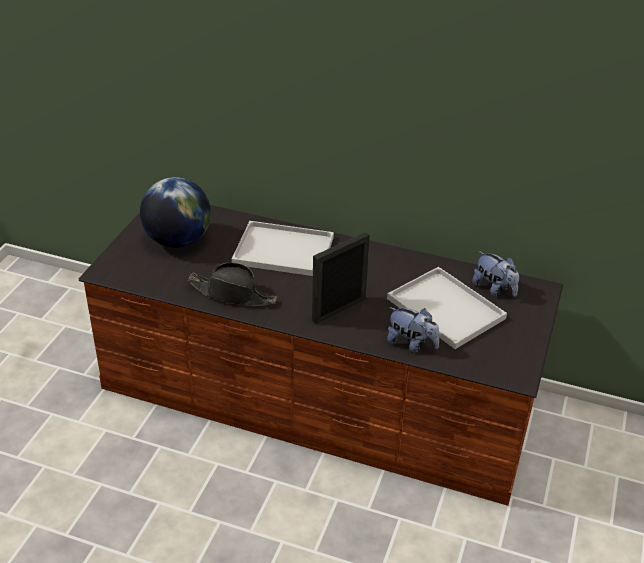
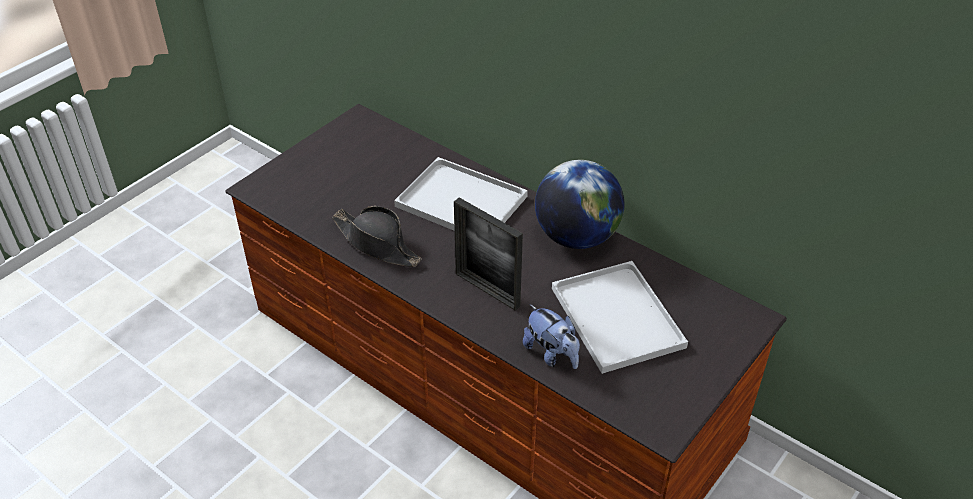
camera: 20 degrees right, 5 degrees up
globe [140,177,211,248] -> globe moved to [535,160,624,249]
picture frame [312,232,370,324] -> picture frame turned 120 degrees counterclockwise [454,197,523,311]
plush toy [472,251,519,297] -> none

